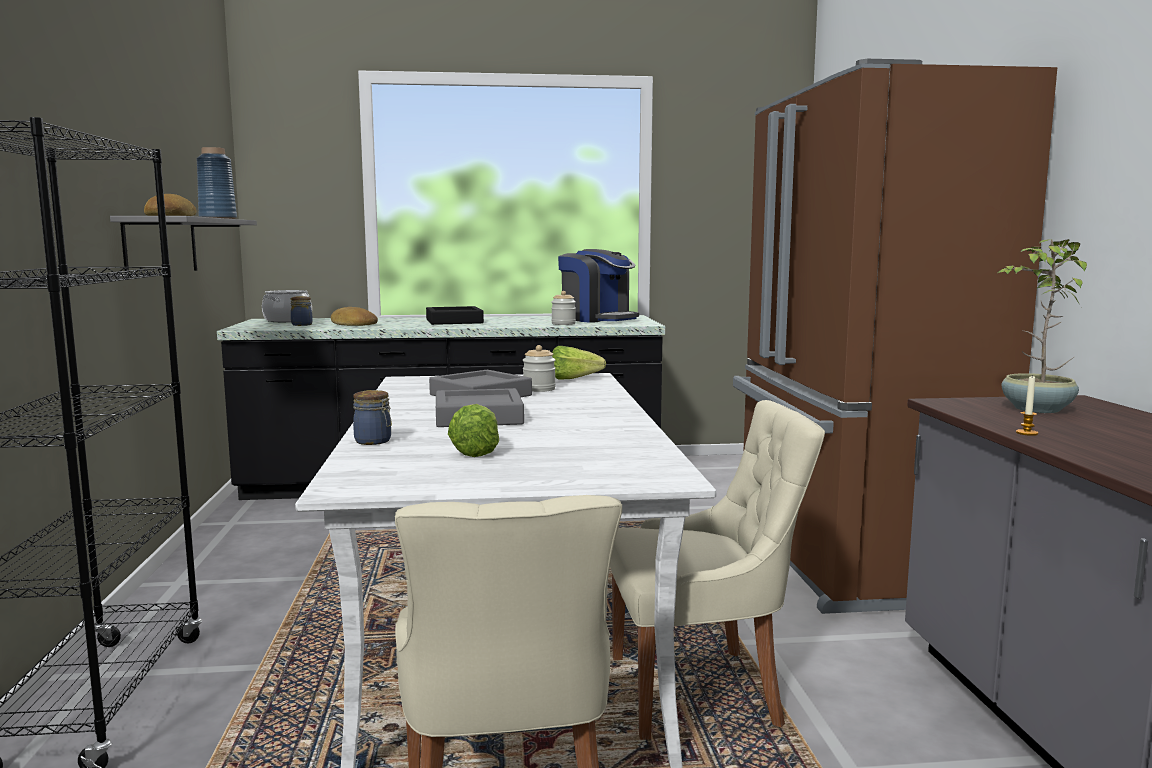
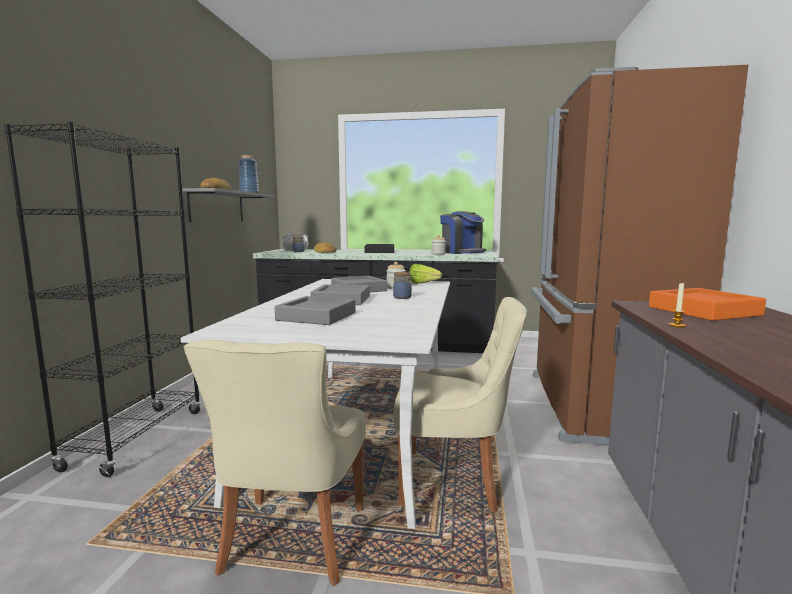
camera: 15 degrees right, 0 degrees up
jar [353,390,392,445] -> jar moved to [393,272,412,299]
lettuce [448,404,499,457] -> grey tray [274,296,356,325]
potted plant [998,239,1087,413] -> orange tray [649,288,766,321]

